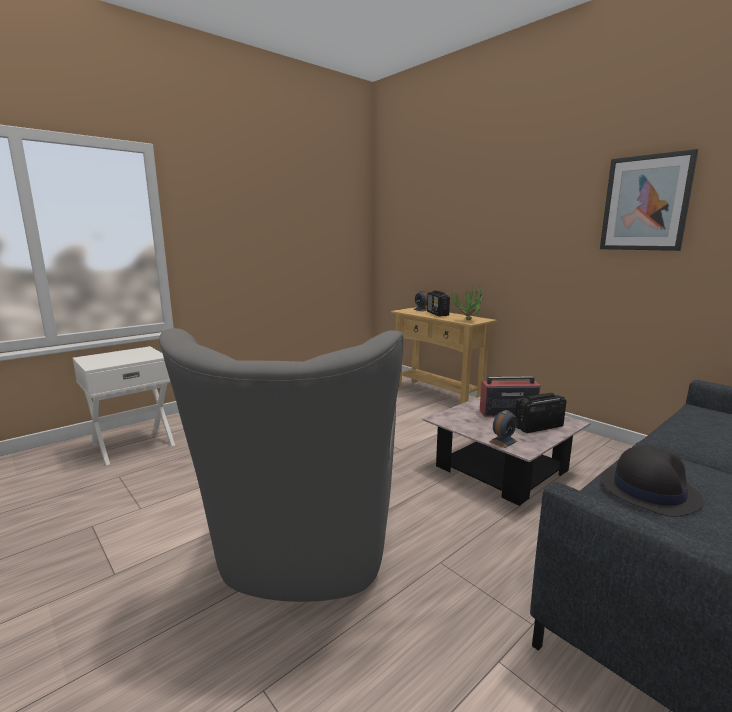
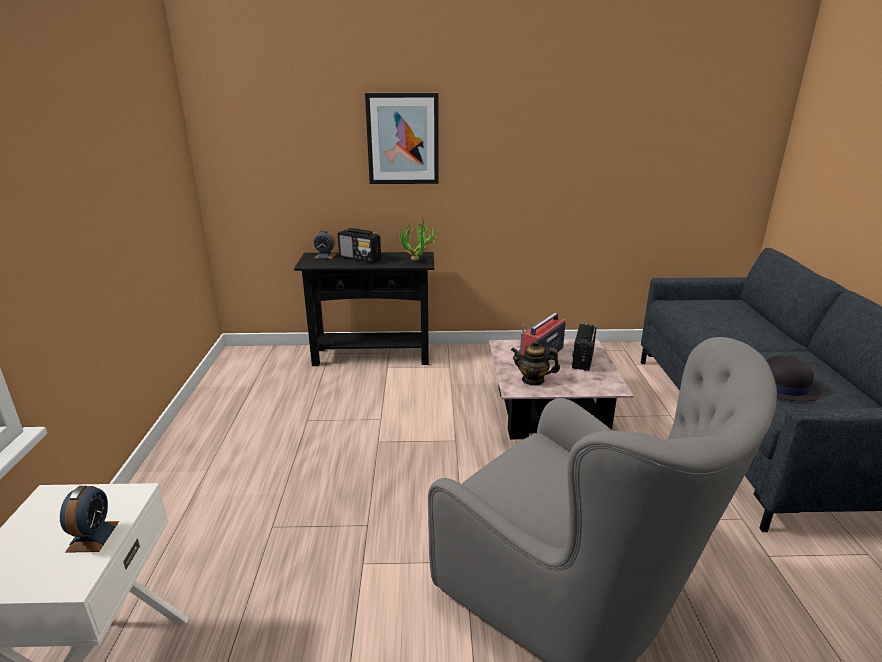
camera: 50 degrees left, 10 degrees up
beige console table [390,307,497,404] -> black console table [294,252,434,366]
alarm clock [489,410,517,448] -> alarm clock moved to [60,486,119,553]
picture [600,149,699,251] -> picture moved to [365,93,439,184]
none -> teapot [511,340,560,386]

